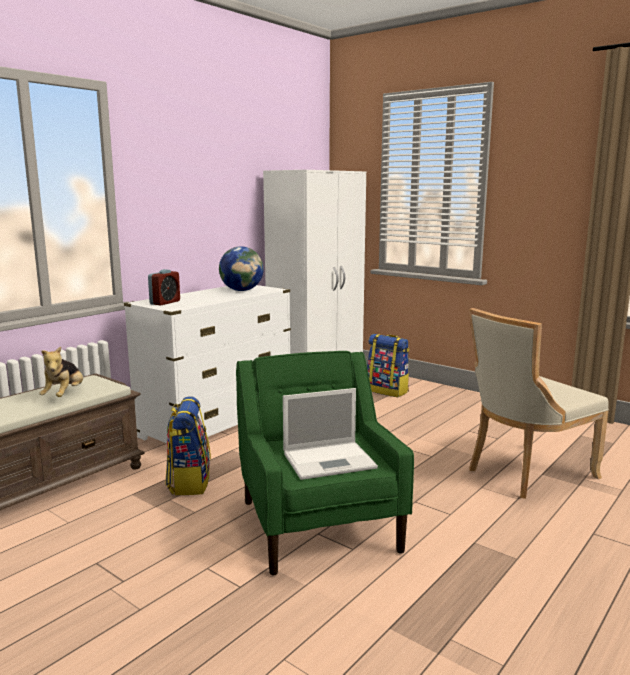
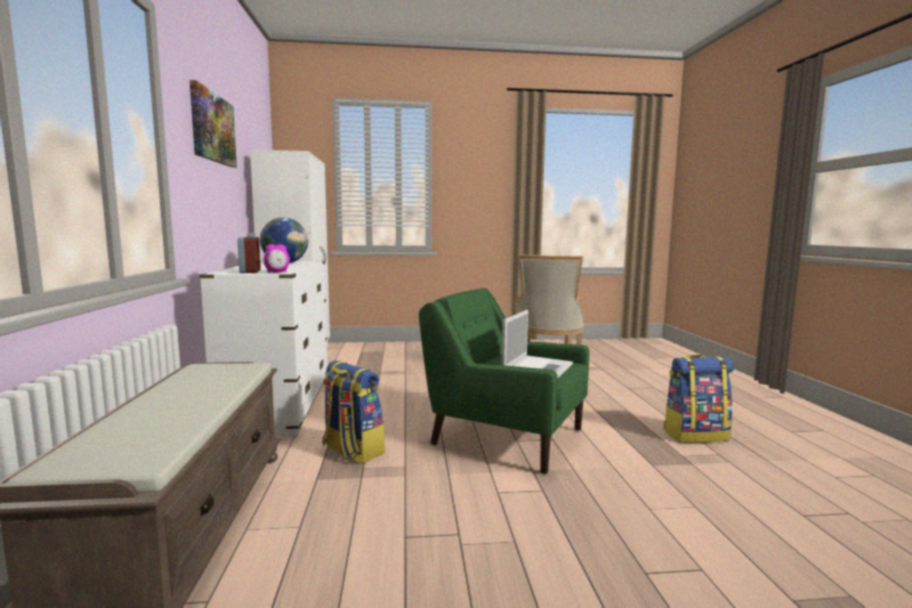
camera: 45 degrees left, 5 degrees down
plush toy [39,346,83,397] -> none
backpack [367,334,409,397] -> backpack moved to [664,355,734,443]
none -> picture [190,80,237,167]
none -> alarm clock [263,244,290,272]

